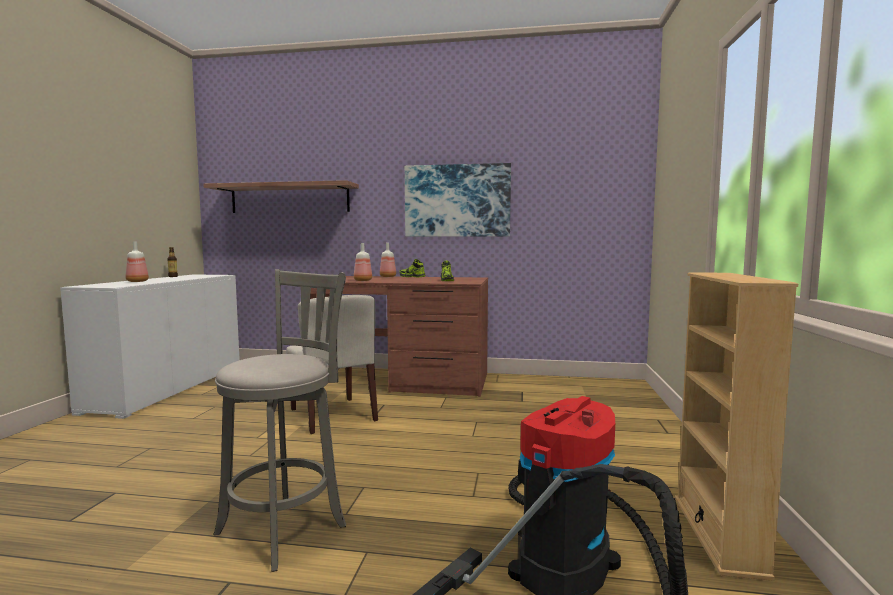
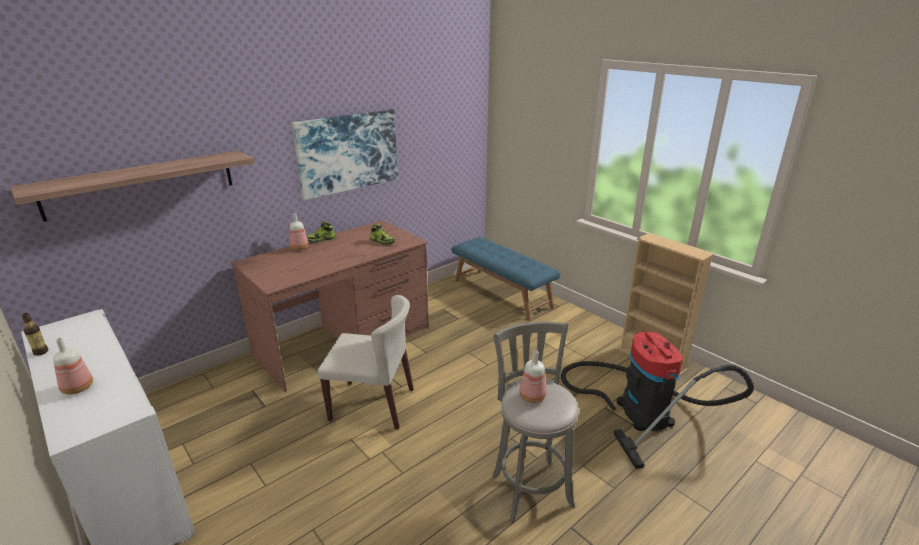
camera: 50 degrees left, 20 degrees up
bottle [354,243,372,281] -> bottle moved to [519,350,546,403]
none -> blue bench [452,237,560,321]

